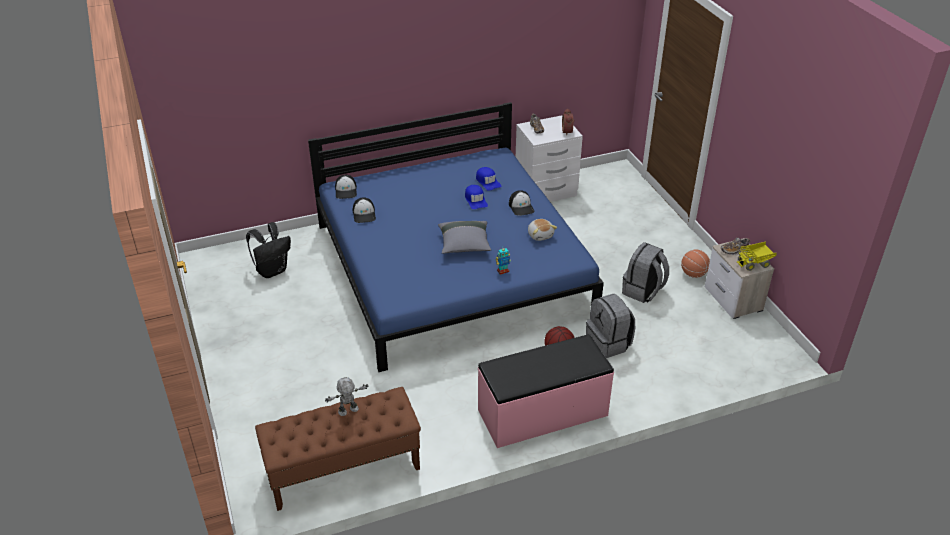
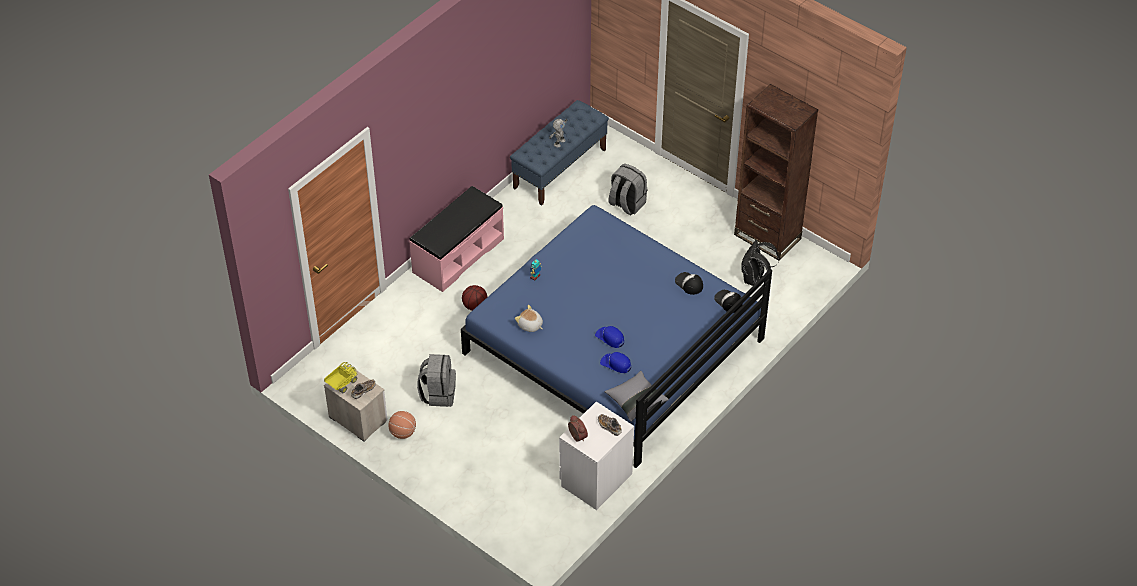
camera: 150 degrees right, 10 degrees up
brown bench [255,387,421,511] -> blue bench [510,100,609,205]
grey pillow [438,221,491,254] -> grey pillow moved to [604,371,669,422]
cap [509,190,535,216] -> none
grey backpack [586,294,635,358] -> grey backpack moved to [608,164,647,215]
none -> brown bookcase [734,84,818,260]

